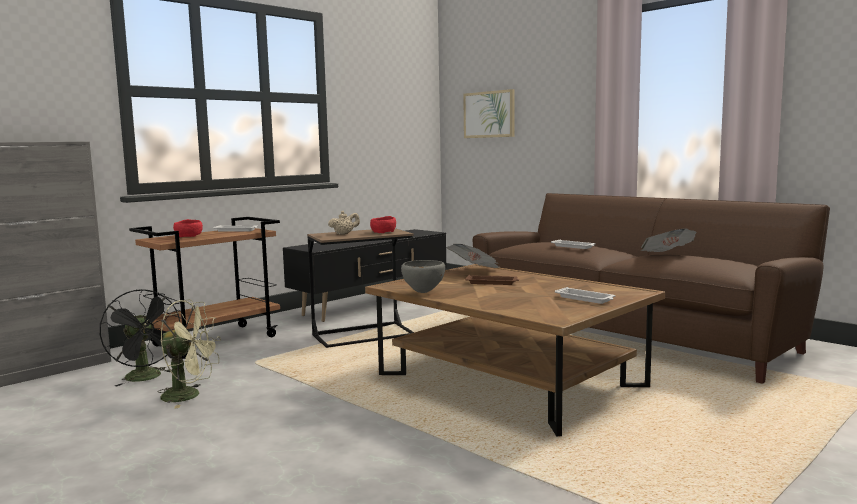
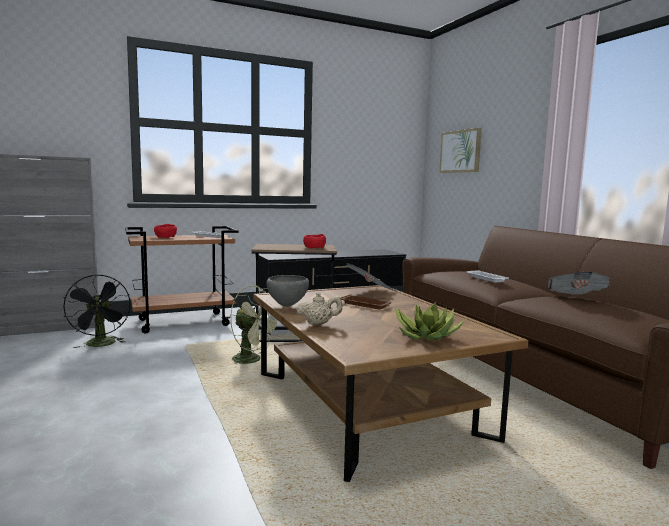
camera: 20 degrees right, 0 degrees up
green fan [159,299,221,409] -> green fan moved to [230,285,278,364]
beige teapot [328,211,360,235] -> beige teapot moved to [296,292,342,325]
white tray [555,287,615,304] -> potted plant [395,302,465,341]

